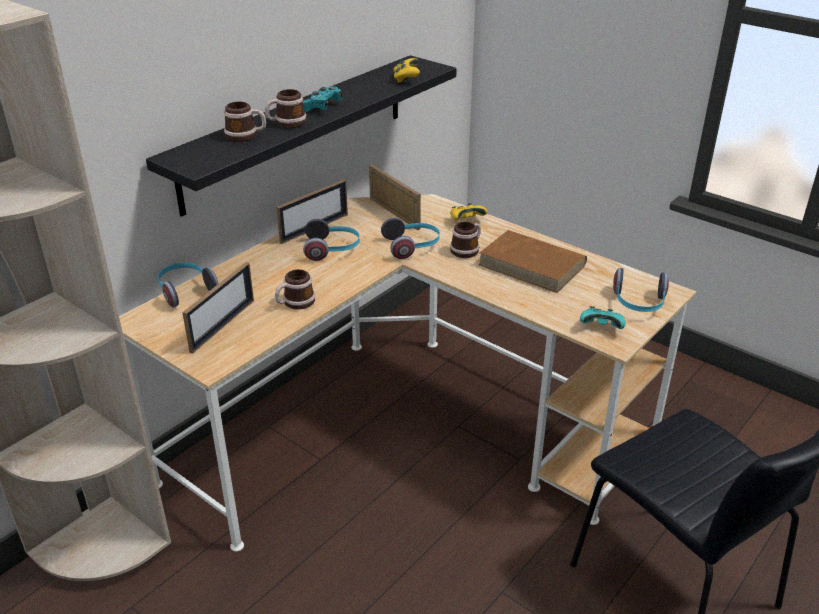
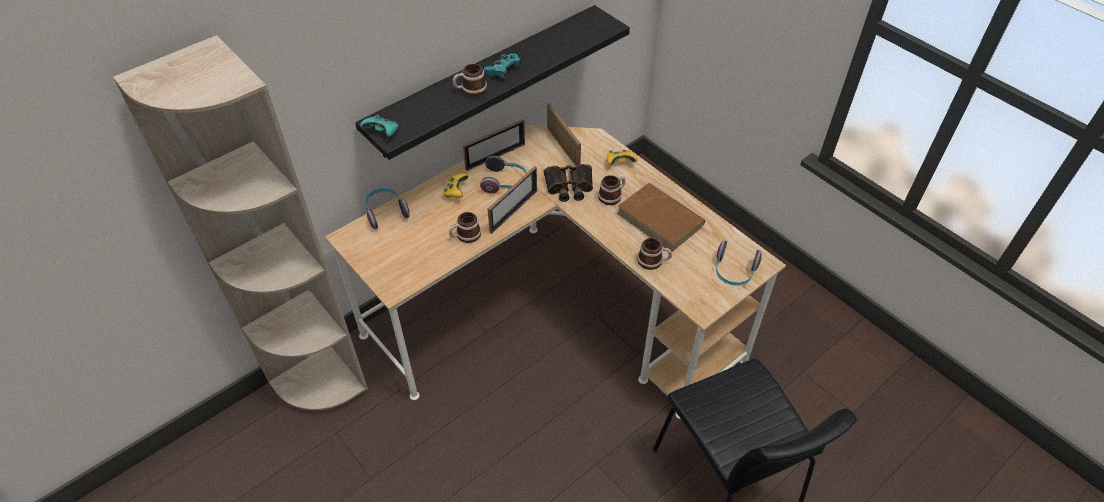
camera: 10 degrees right, 15 degrees up
picture frame [182,262,254,354] -> picture frame moved to [488,166,537,234]
mug [224,102,266,142] -> mug moved to [637,238,672,270]
headphones [381,218,440,259] -> binoculars [544,164,593,202]
yellow game controller [393,58,420,83] -> yellow game controller moved to [443,174,468,198]
turquoise game controller [580,306,625,329] -> turquoise game controller moved to [360,114,399,137]

